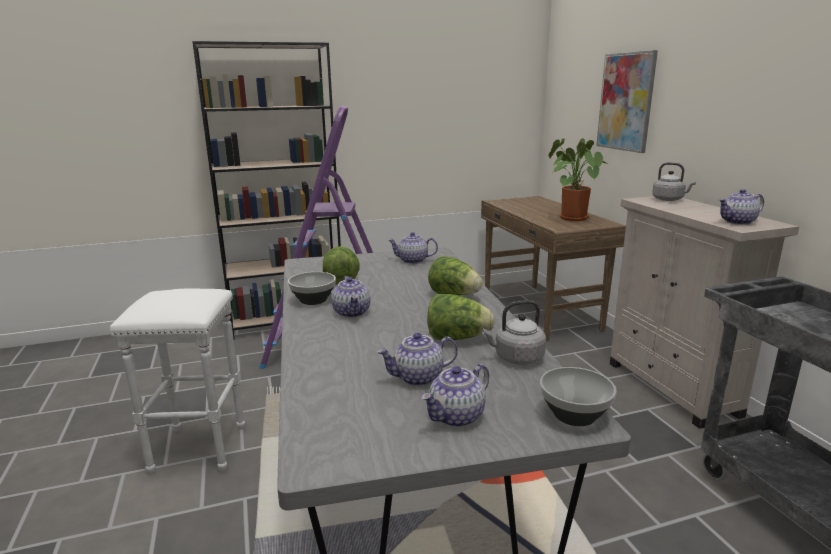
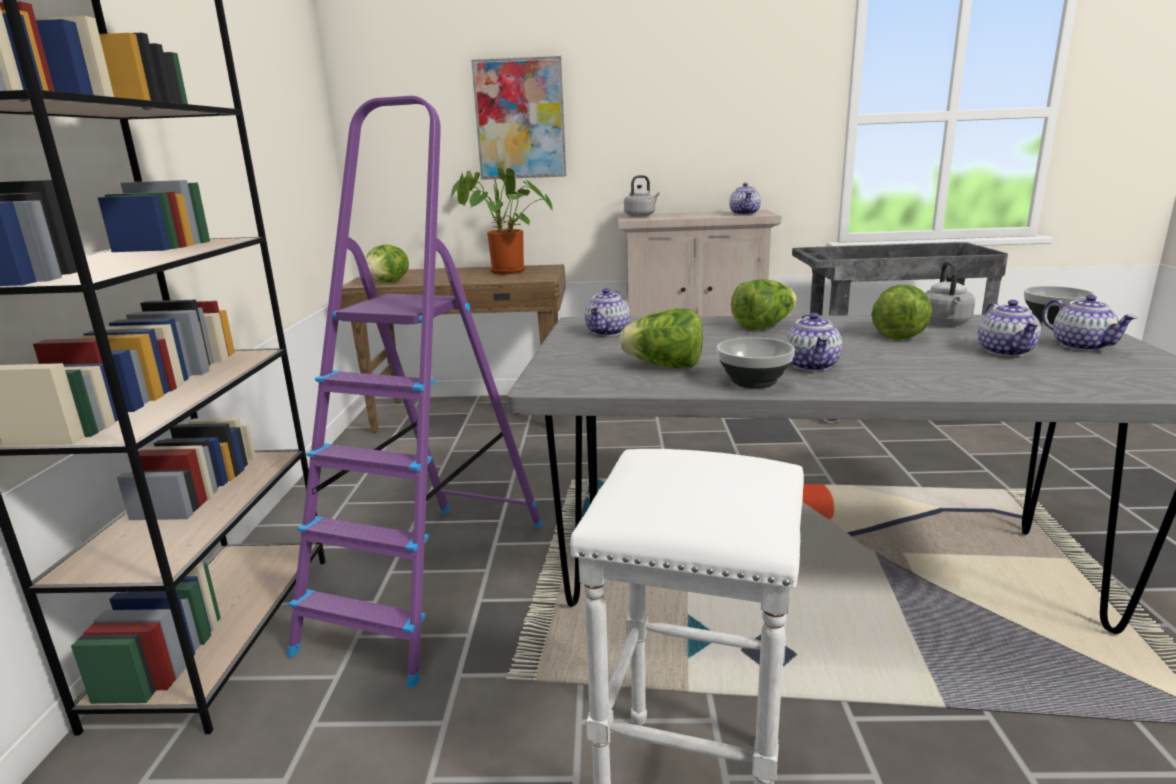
camera: 70 degrees left, 0 degrees up
teapot [331,276,370,318] -> teapot turned 90 degrees clockwise [784,313,842,371]
none -> lettuce [366,245,409,282]

